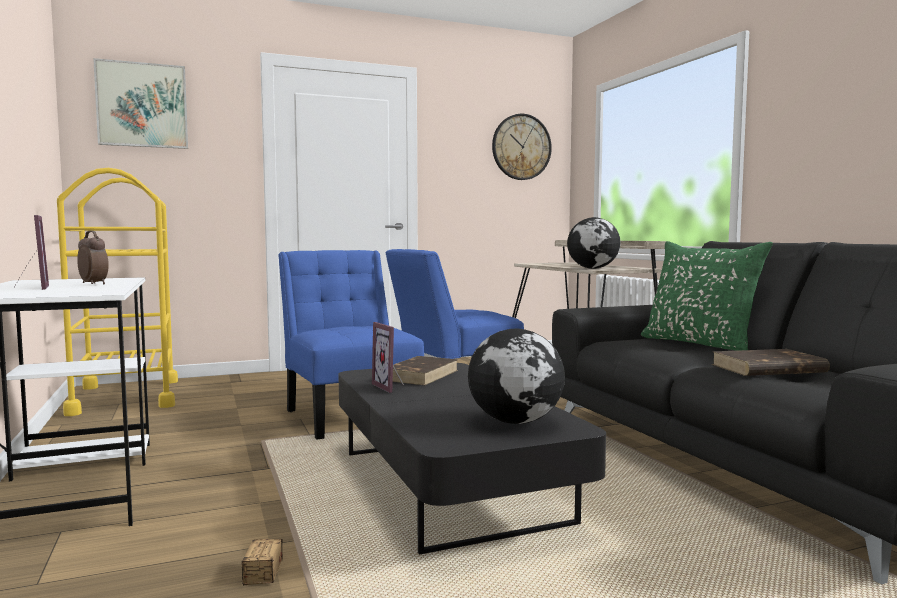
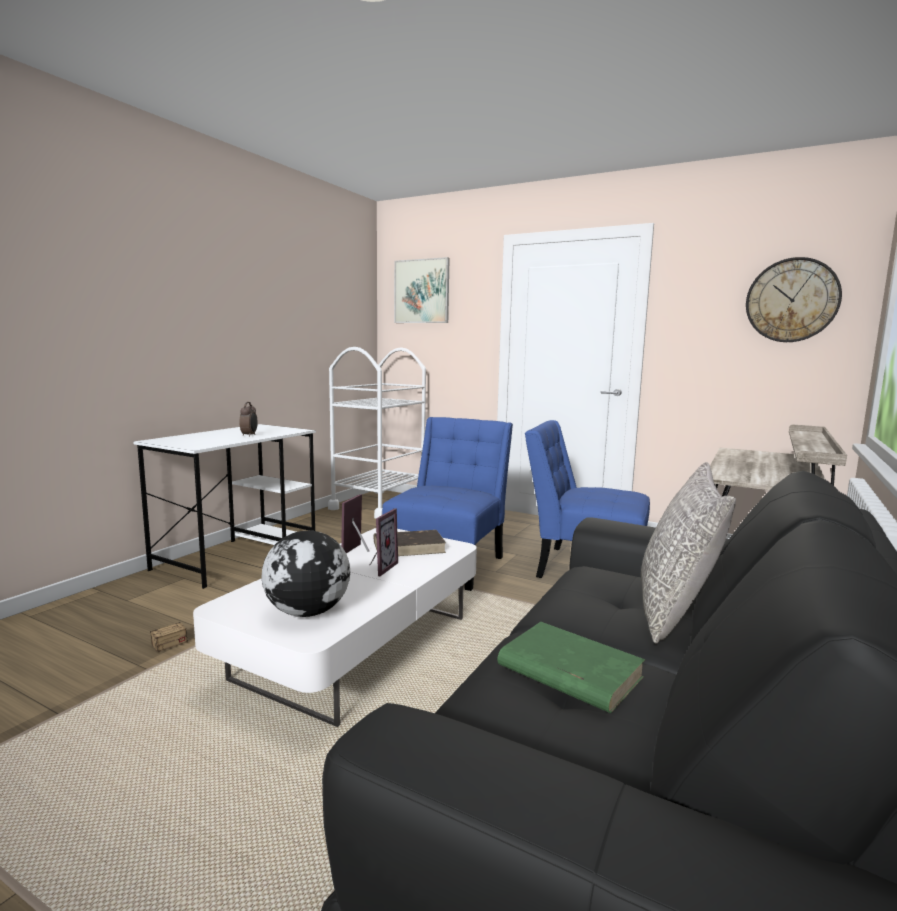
camera: 50 degrees right, 5 degrees up
picture frame [16,215,49,290] -> picture frame moved to [369,508,398,576]
yellow cart [57,168,178,416] -> white cart [328,347,426,519]
black coffee table [338,363,606,555] -> white coffee table [193,528,477,727]
globe [567,217,621,269] -> none
green pillow [641,241,773,351] -> grey pillow [641,462,736,643]
brown book [712,349,830,376] -> green book [497,622,645,713]

